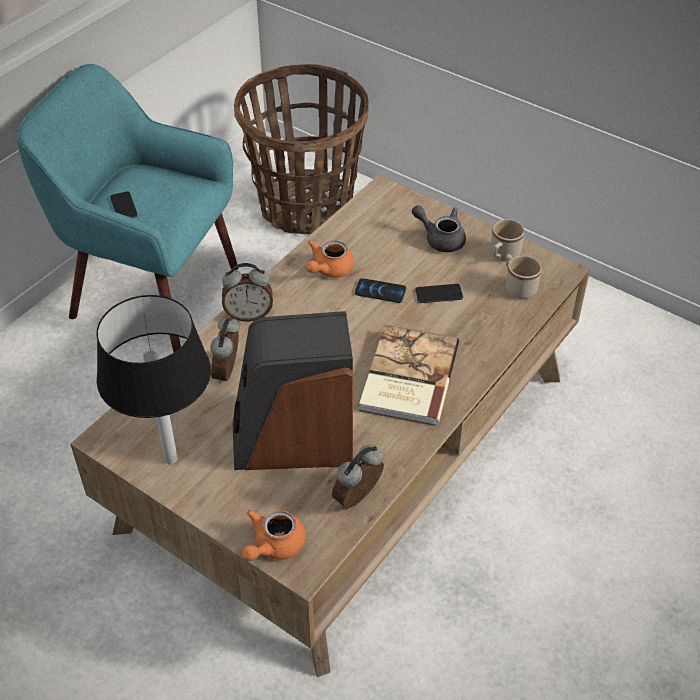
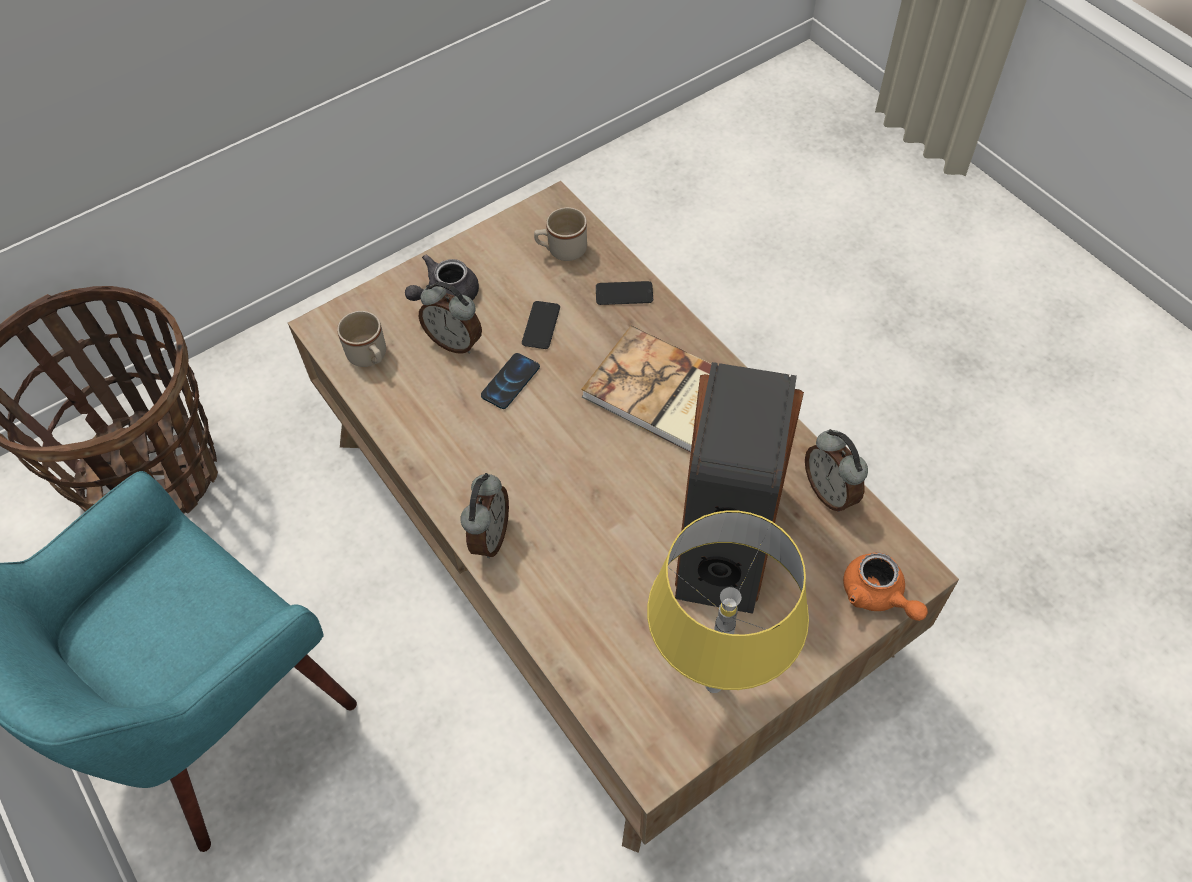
camera: 70 degrees left, 10 degrees up
black table lamp [97,295,211,464] -> yellow table lamp [647,511,809,693]
phone [110,191,138,218] -> phone moved to [596,281,653,305]
alarm clock [210,317,240,384] -> alarm clock moved to [419,282,482,354]
orange teapot [306,240,355,278] -> none
beige mug [490,219,525,261] -> beige mug moved to [337,311,386,367]

